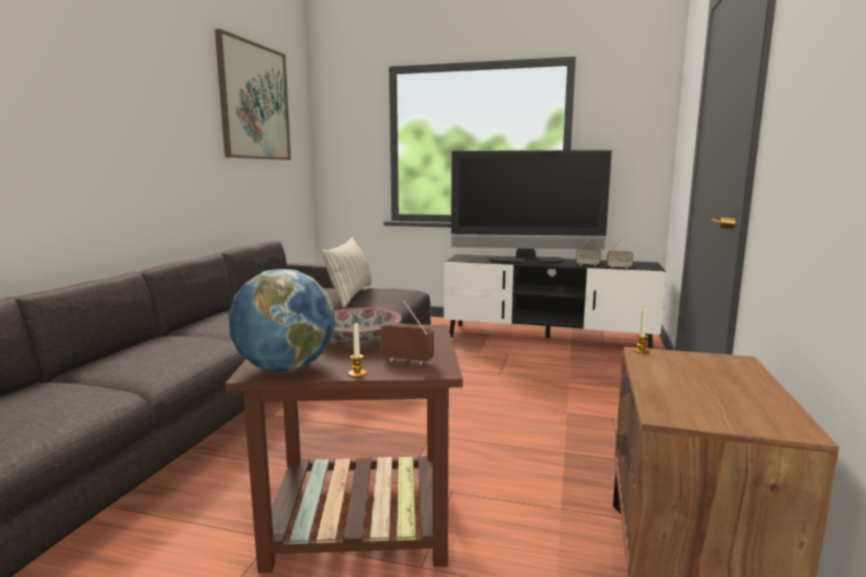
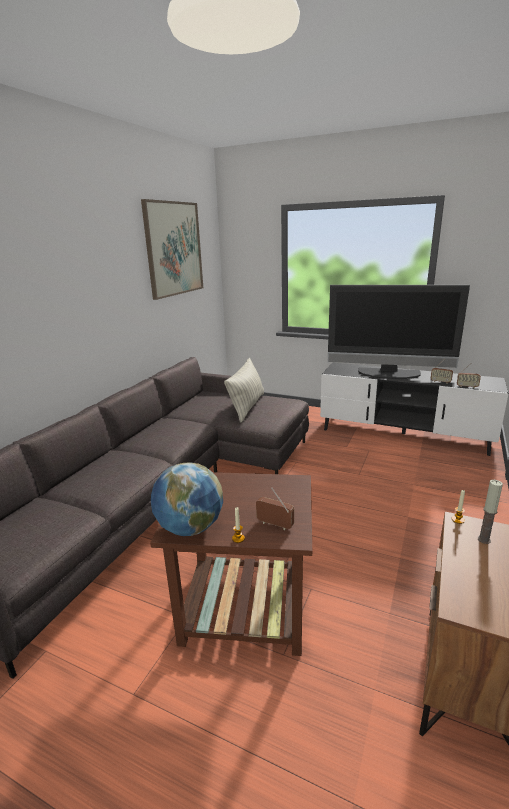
camera: 10 degrees right, 10 degrees up
bowl [331,308,402,344] -> none
none -> candle [478,480,503,544]

